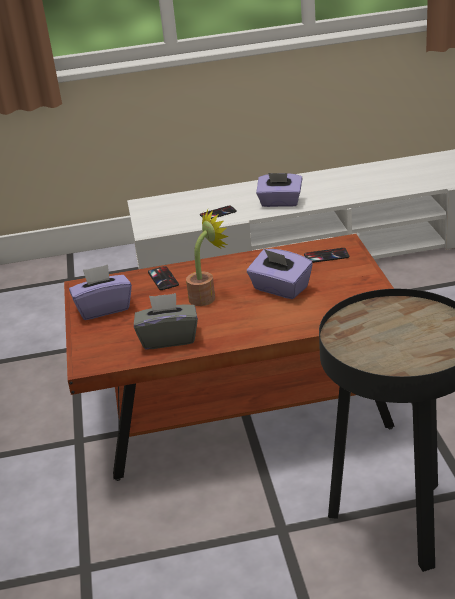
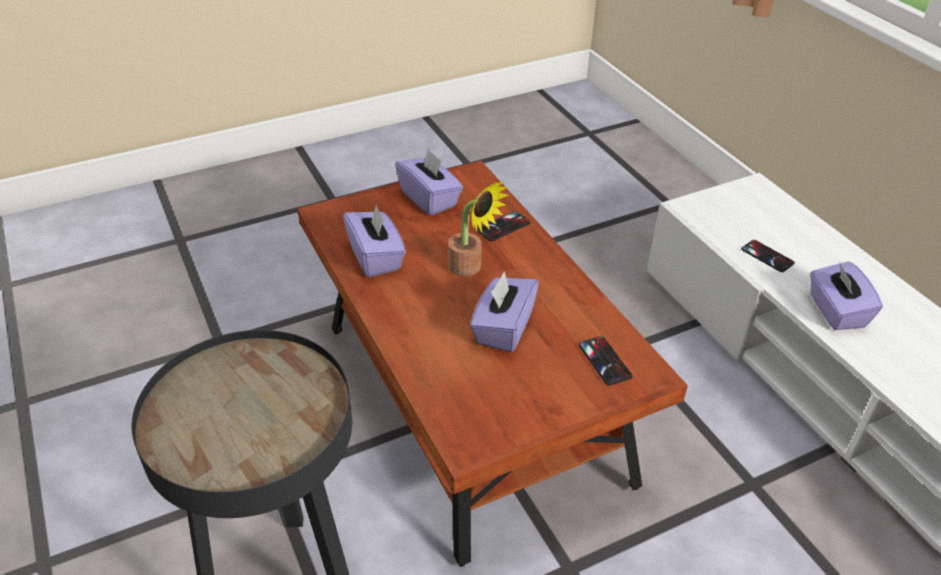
camera: 70 degrees right, 10 degrees up
grey tissue box [134,293,198,350] -> purple tissue box [343,204,406,277]

